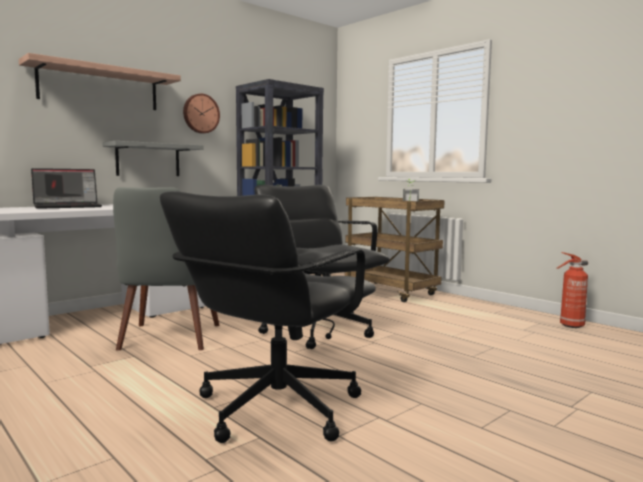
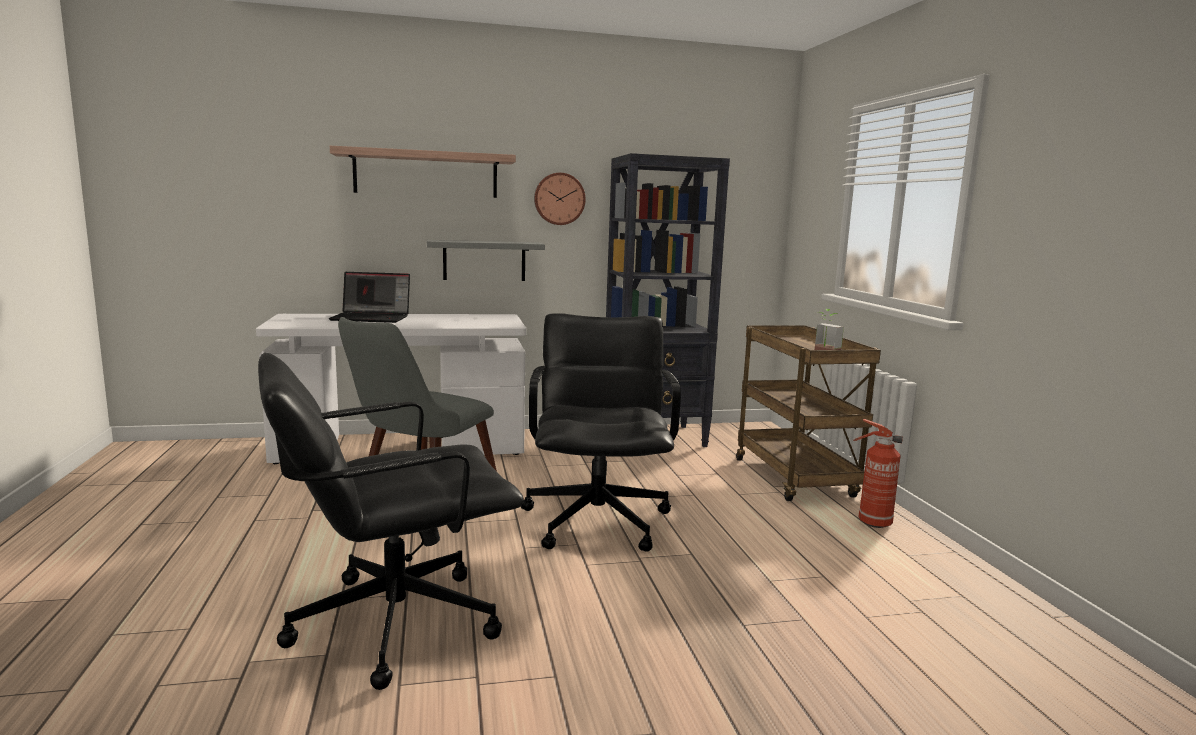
camera: 30 degrees right, 5 degrees up
fire extinguisher [556,252,588,328] -> fire extinguisher moved to [853,419,903,528]

